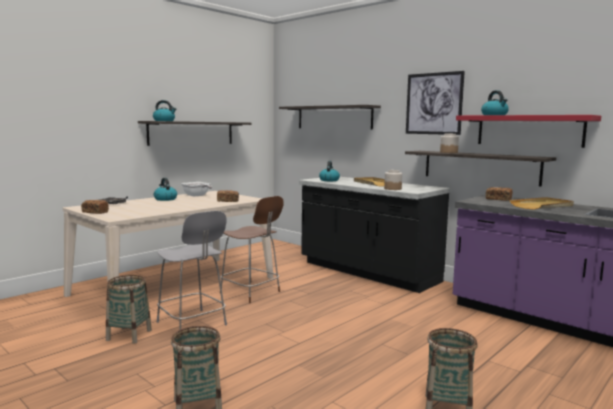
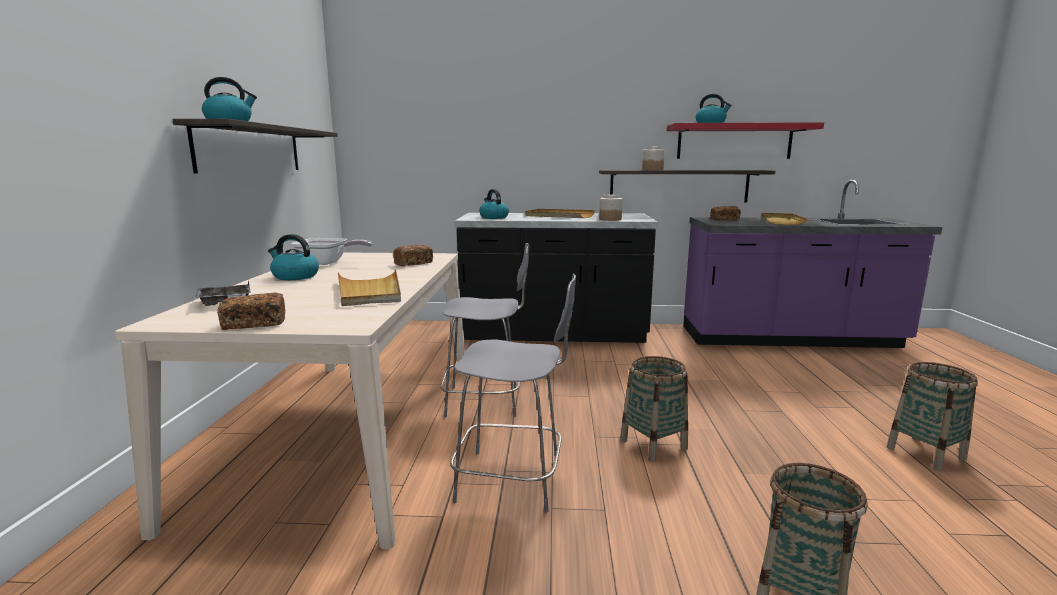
camera: 40 degrees left, 5 degrees up
basket [106,275,152,344] -> basket moved to [620,356,688,462]
brown chair [221,196,284,303] -> grey chair [440,243,529,417]
shelf [279,105,381,129] -> none
picture [406,71,465,135] -> none
none -> beige tray [338,269,401,306]

